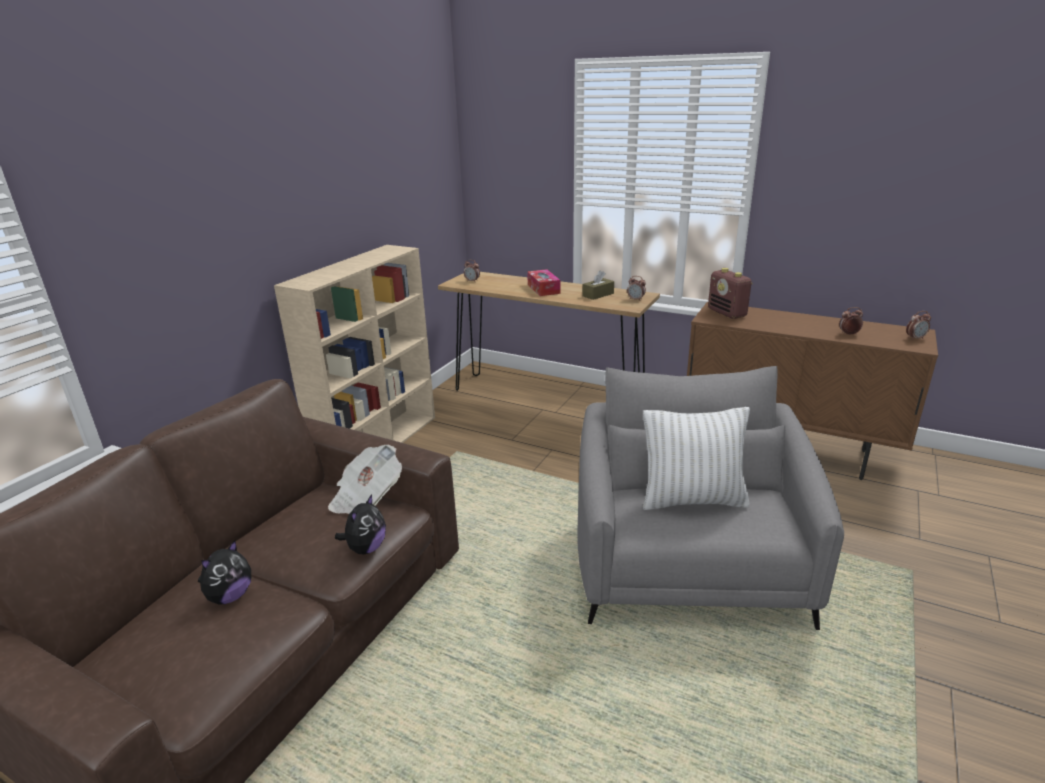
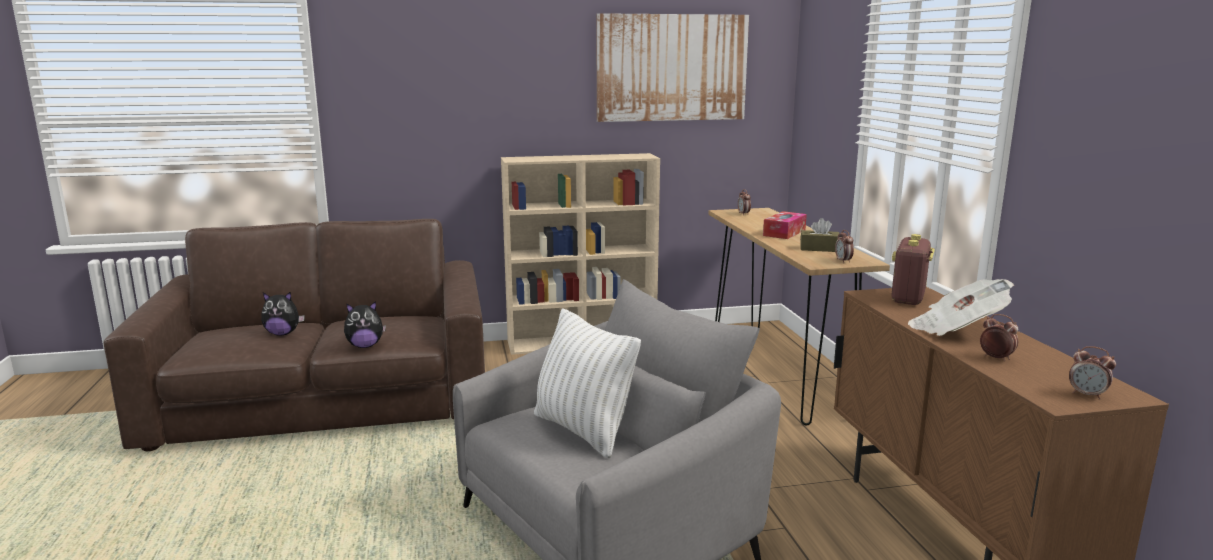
camera: 50 degrees right, 10 degrees down
newspaper [328,445,402,514] -> newspaper moved to [908,279,1014,336]
none -> picture [596,13,749,122]

